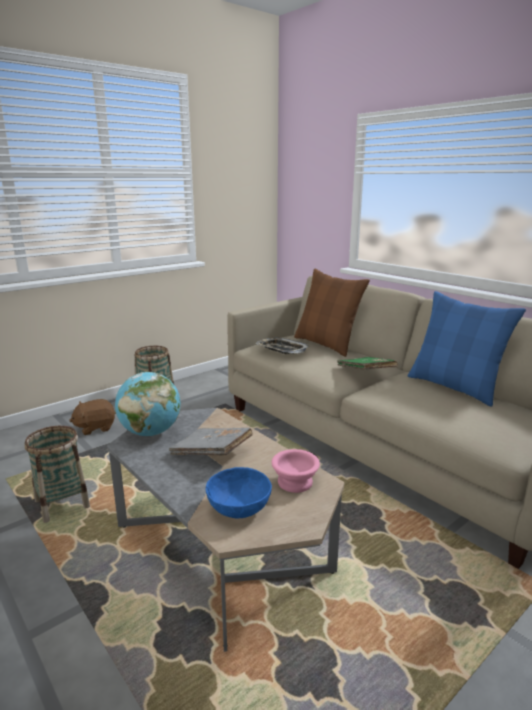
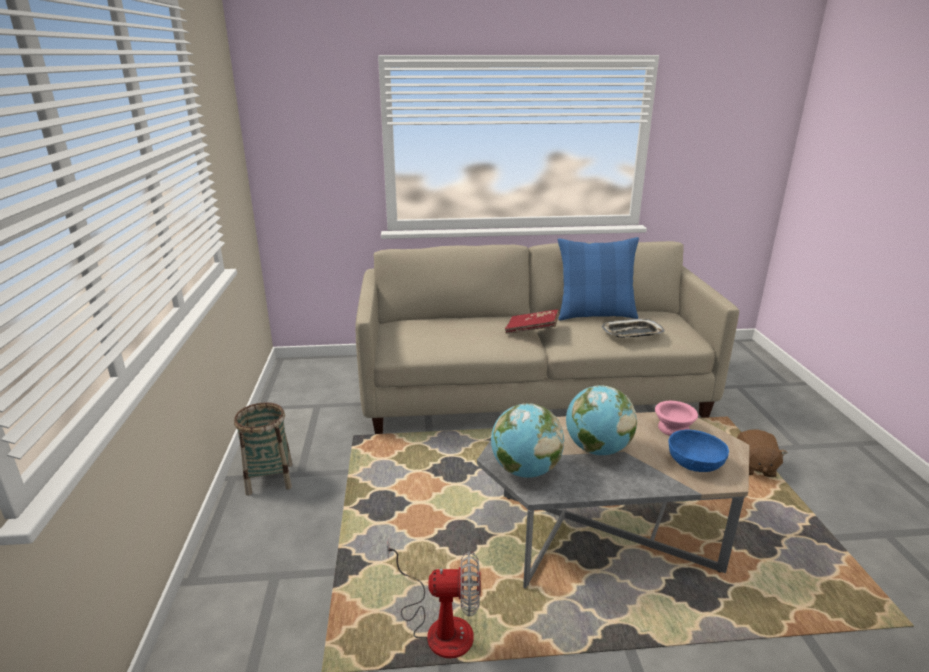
camera: 55 degrees left, 5 degrees up
basket [24,426,90,523] -> fan [387,538,481,658]
brown plush toy [69,399,116,435] -> brown plush toy moved to [737,429,788,477]
grey book [169,428,253,456] -> globe [566,385,637,455]
tray [256,338,309,354] -> tray moved to [602,319,664,338]
brown pillow [294,269,370,357] -> none
green book [337,357,398,370] -> red book [505,309,559,334]

